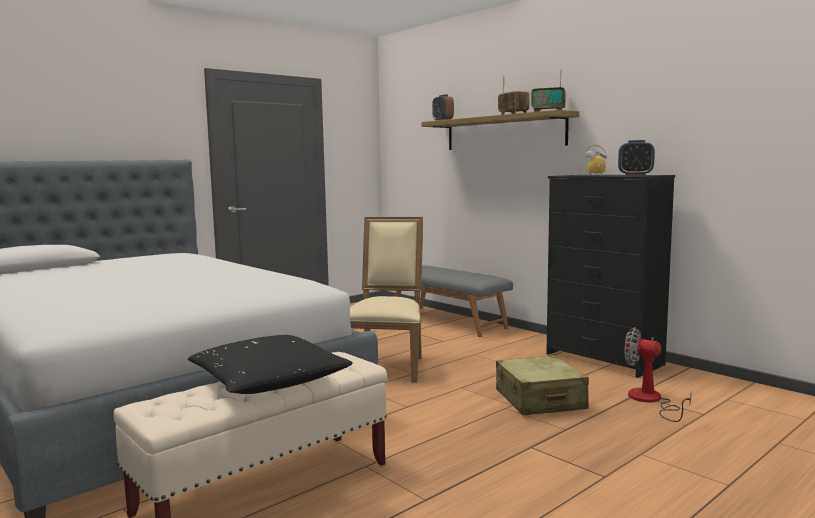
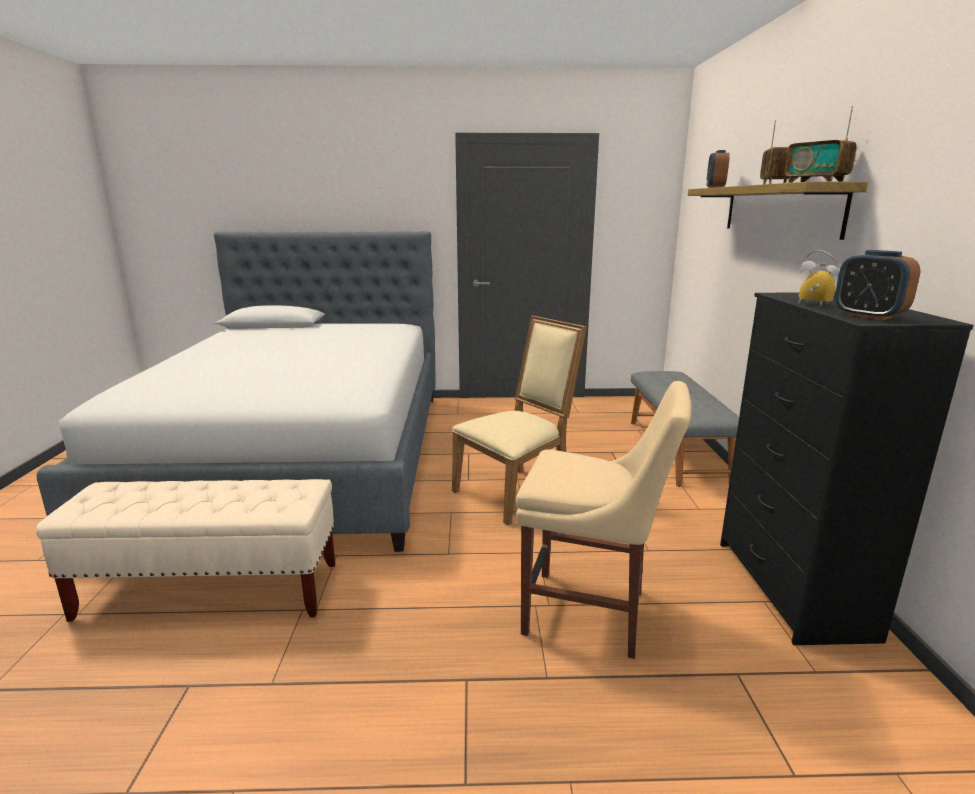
camera: 40 degrees right, 10 degrees up
black pillow [188,335,353,394] -> none
beige suitcase [496,355,589,415] -> beige chair [516,381,691,659]
fan [624,327,692,422] -> none

